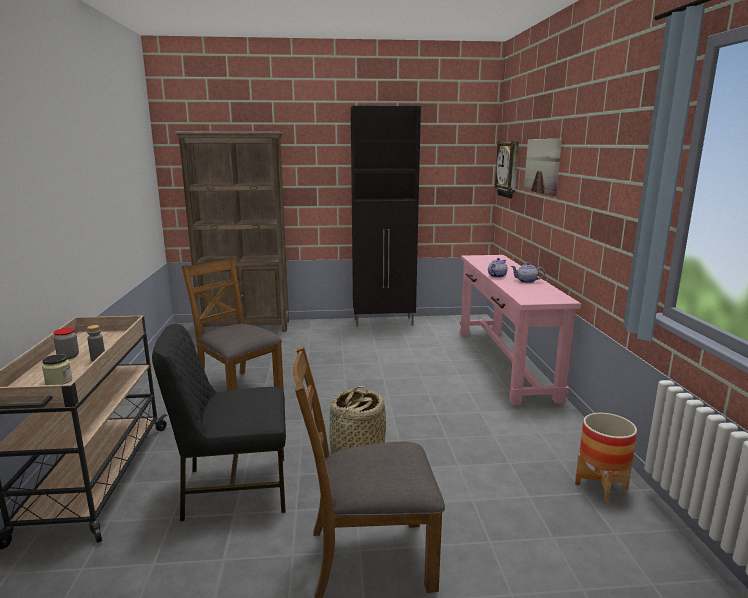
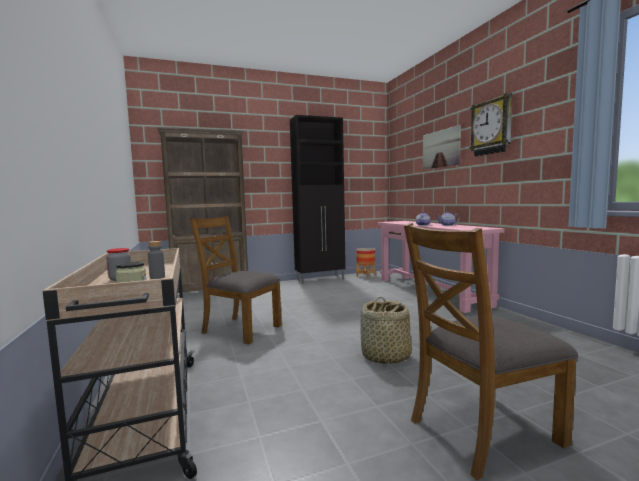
camera: 15 degrees left, 10 degrees down
black chair [152,324,286,521] -> none
wall clock [494,141,519,198] -> wall clock moved to [469,93,512,156]
planter [575,413,637,503] -> planter moved to [356,248,376,278]

